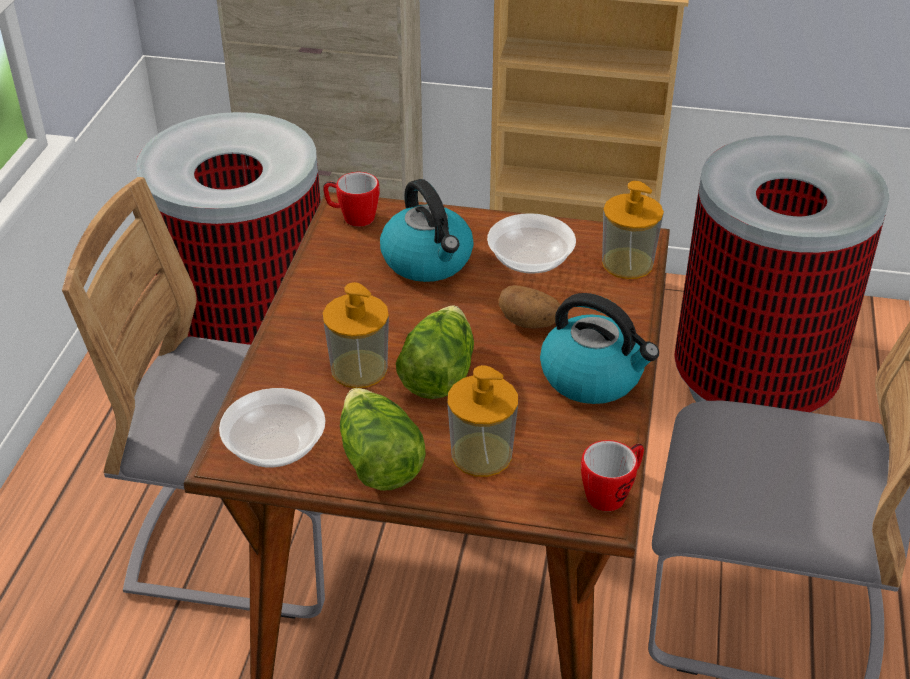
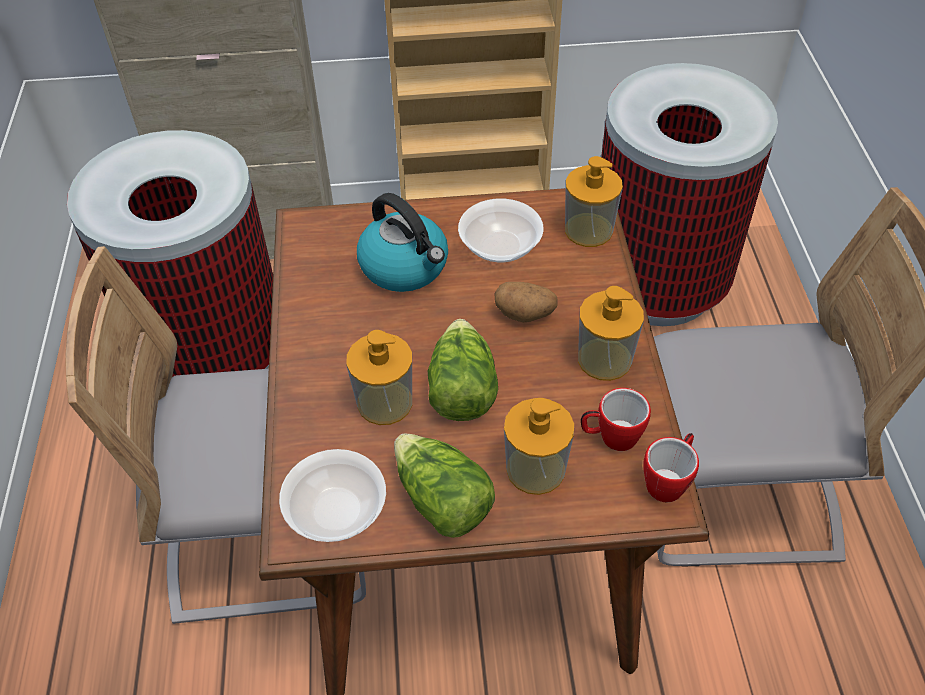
camera: 15 degrees left, 10 degrees up
mug [323,172,380,227] -> mug moved to [581,388,651,451]
kettle [540,293,659,404] -> soap dispenser [578,286,644,381]

